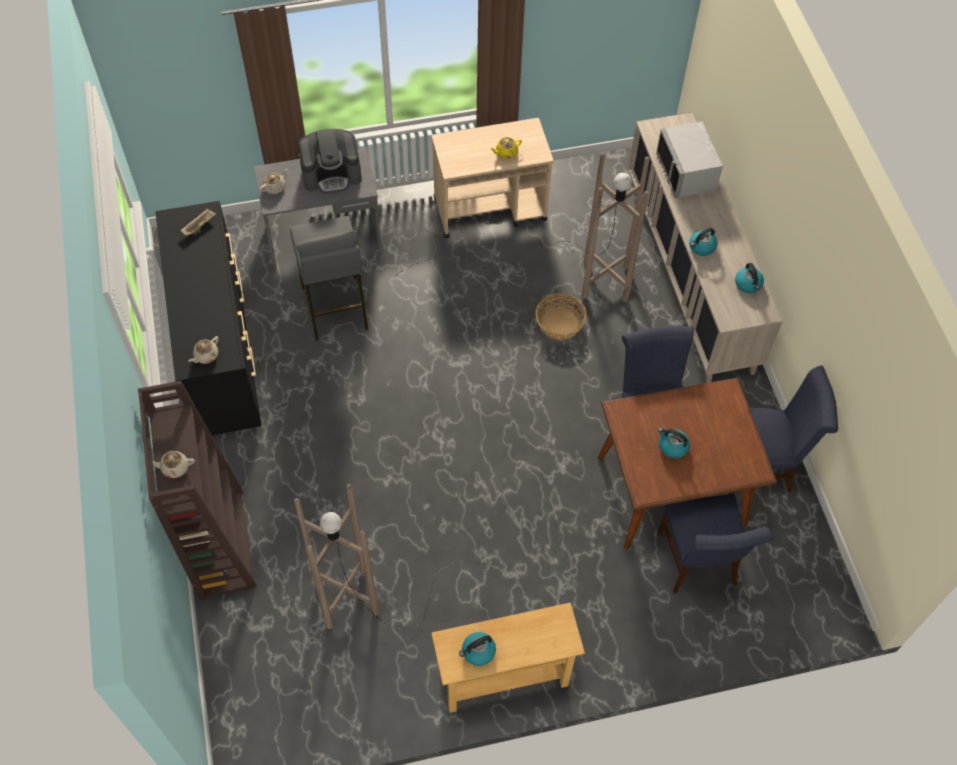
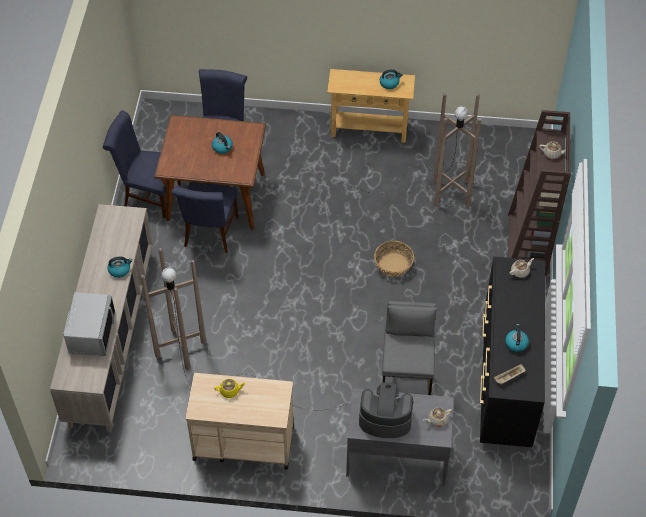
camera: 160 degrees left, 5 degrees down
basket [535,293,587,340] -> basket moved to [374,241,414,277]
kettle [735,263,764,293] -> kettle moved to [505,324,529,352]

